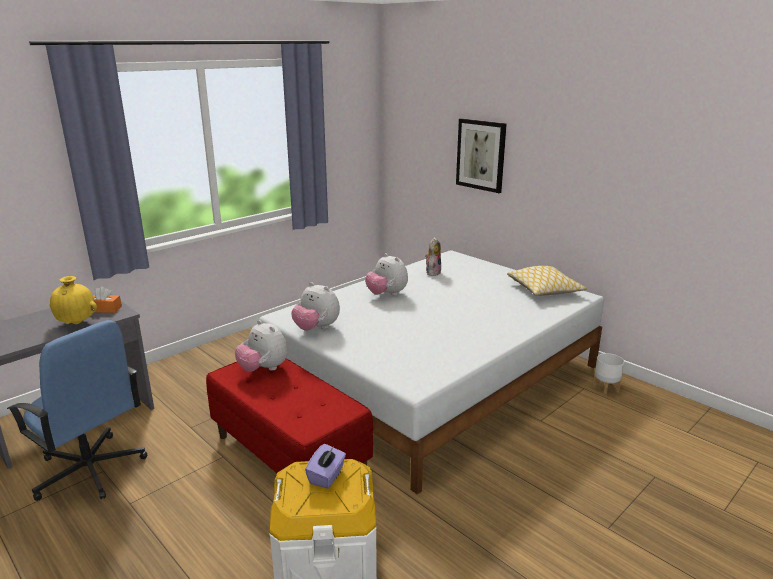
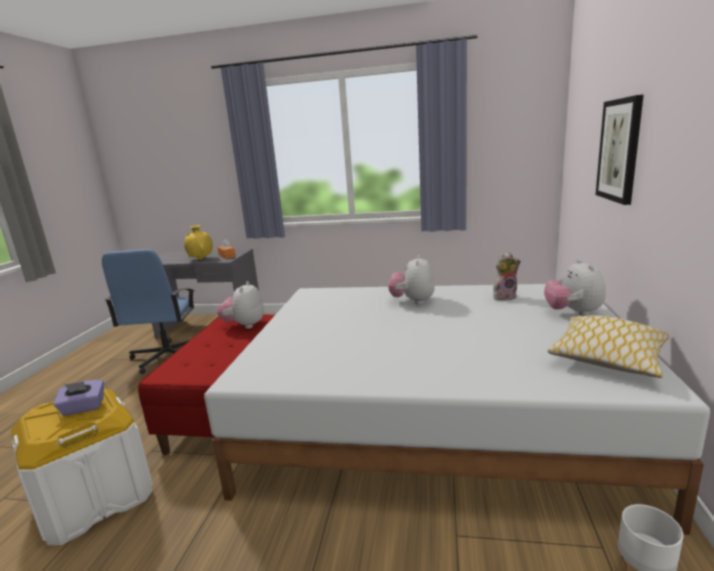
camera: 55 degrees right, 5 degrees down
plush toy [291,282,340,331] -> plush toy moved to [544,259,606,316]

